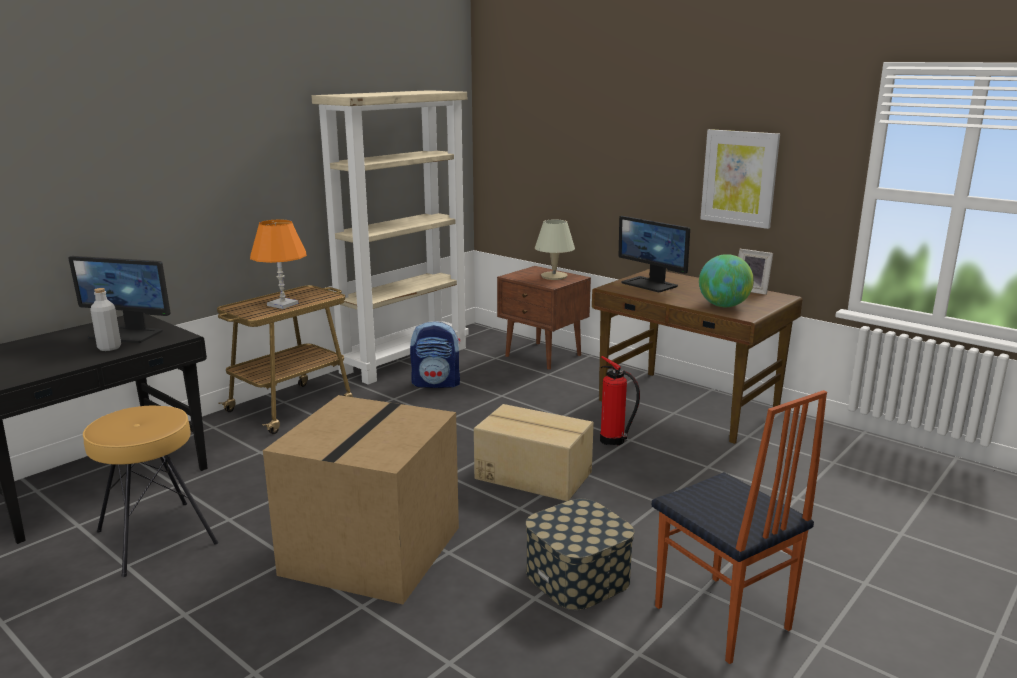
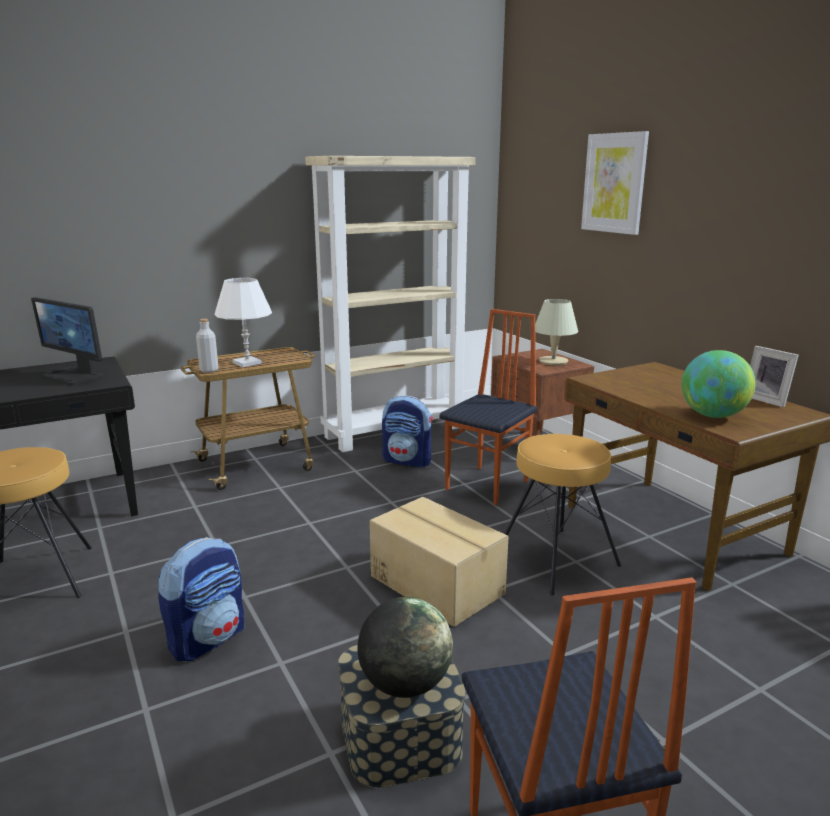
camera: 20 degrees right, 0 degrees up
grey bottle [90,288,121,351] -> grey bottle moved to [196,319,219,373]
orange table lamp [250,219,307,309] -> white table lamp [215,278,272,367]
cardboard box [263,395,459,604] -> backpack [158,537,244,661]
fire extinguisher [600,356,640,445] -> brown stool [505,434,621,595]
monitor [619,216,690,292] -> none
picture [700,129,780,229] -> picture moved to [581,131,649,235]
none -> globe [358,597,453,698]
none -> chair [439,309,538,505]

